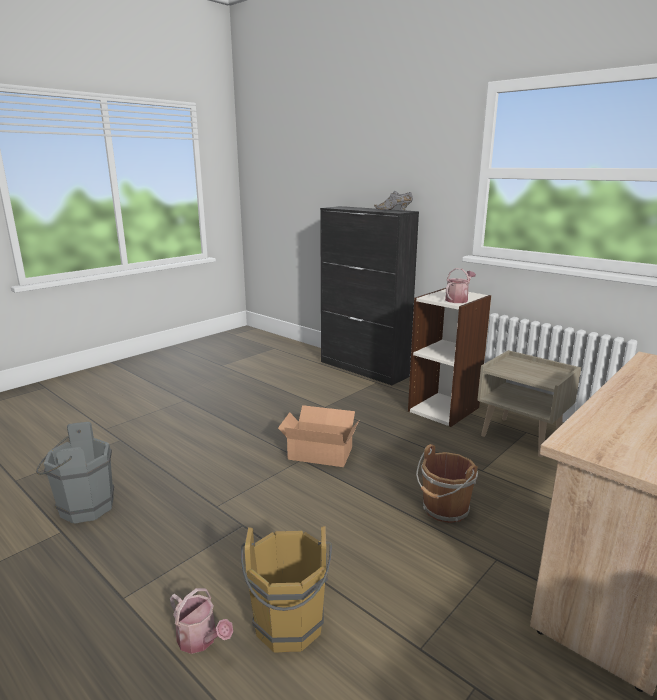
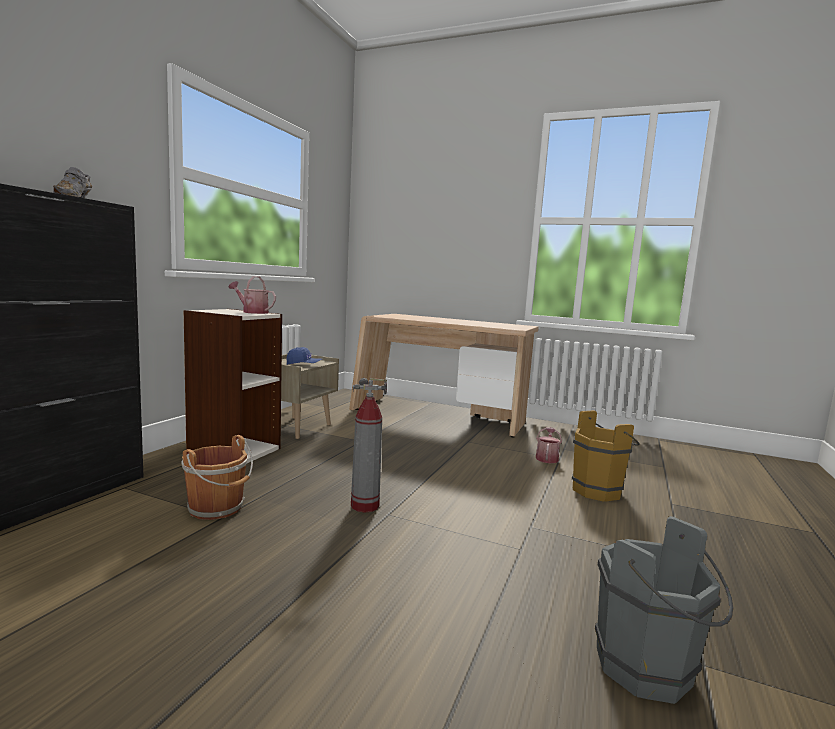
camera: 110 degrees left, 10 degrees down
watering can [170,588,233,654] -> watering can moved to [536,427,562,463]
cardboard box [278,405,359,467] -> fire extinguisher [351,378,387,513]
brown bucket [416,444,478,523] -> brown bucket moved to [181,435,253,520]
none -> blue cap [287,347,322,365]

